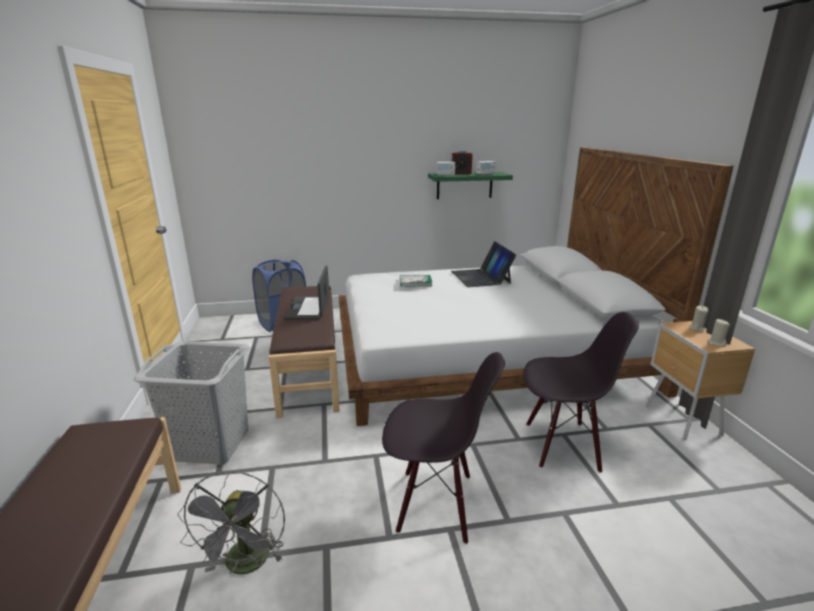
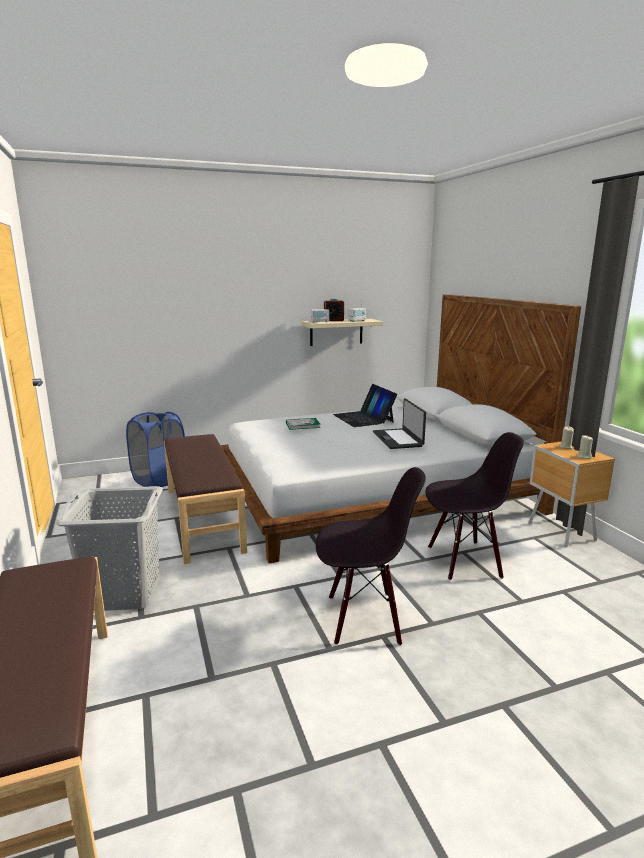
camera: 10 degrees left, 5 degrees down
grey fan [178,471,285,575] -> none
laptop [284,266,330,320] -> laptop moved to [373,398,426,449]
green shelf [428,172,513,199] -> beige shelf [301,319,383,346]

